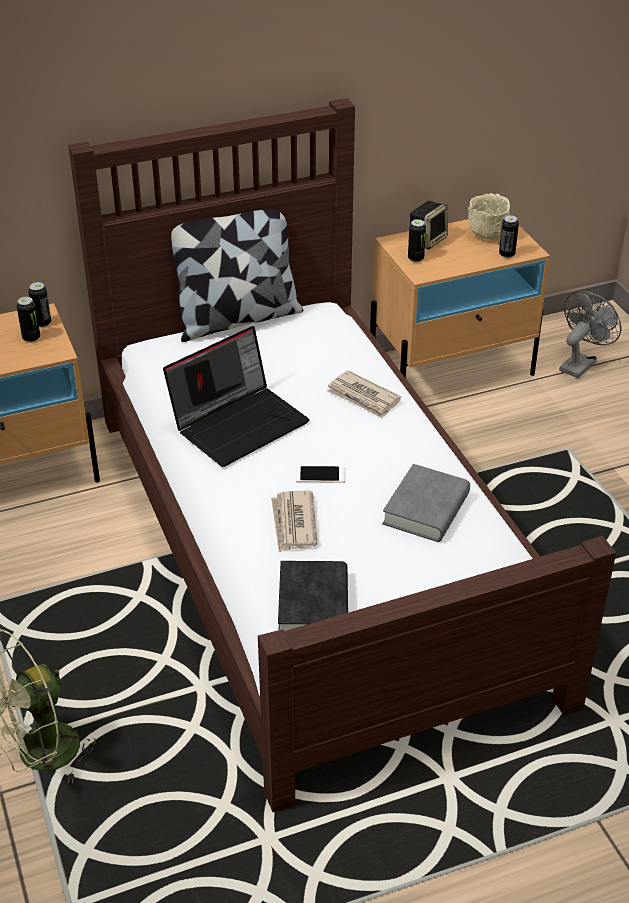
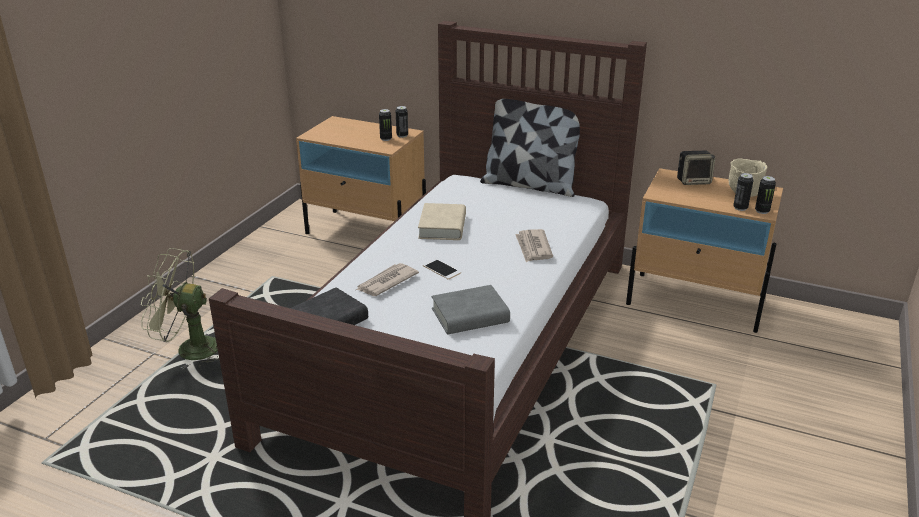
camera: 45 degrees right, 10 degrees down
laptop [163,326,309,467] -> beige book [418,203,466,240]
can [408,219,426,263] -> can moved to [755,176,776,214]
grey fan [559,291,621,378] -> none

